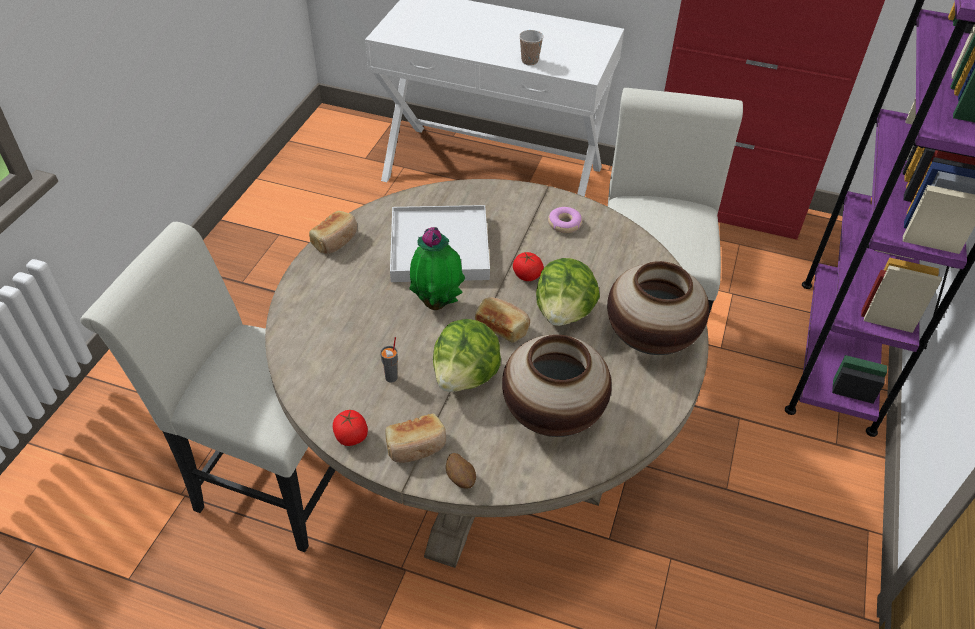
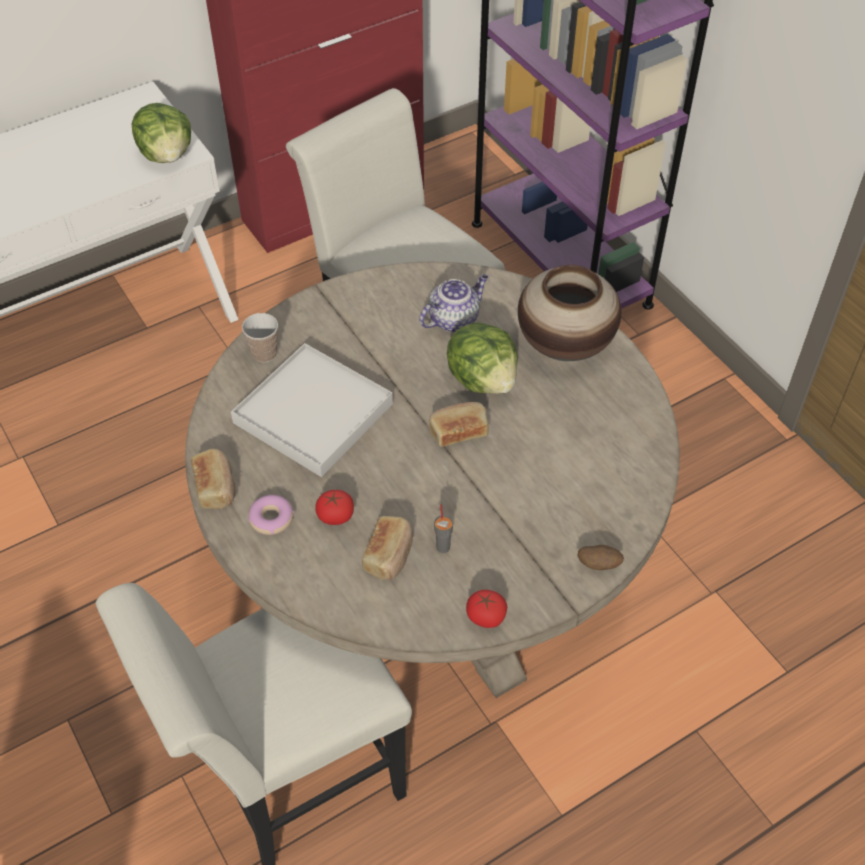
camera: 50 degrees left, 5 degrees up
bread [385,413,446,463] -> bread moved to [362,516,413,580]
potted plant [410,227,465,310] -> none
lettuce [433,319,501,392] -> lettuce moved to [132,103,191,163]
vase [502,335,612,437] -> none
tomato [513,252,544,281] -> tomato moved to [315,490,354,525]
cup [519,30,544,66] -> cup moved to [242,313,278,363]
donut [548,207,582,233] -> donut moved to [248,495,294,535]
none -> teapot [419,274,488,332]

